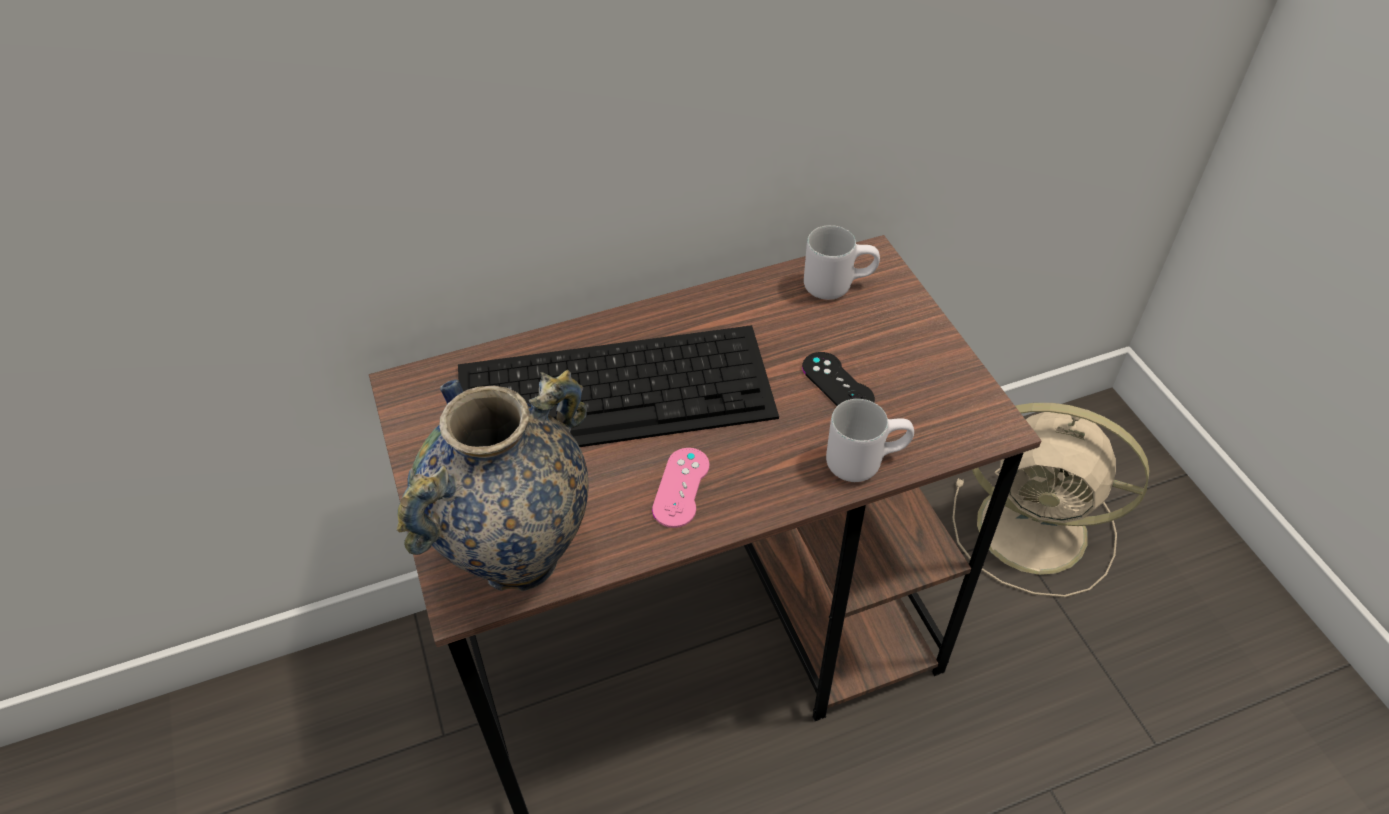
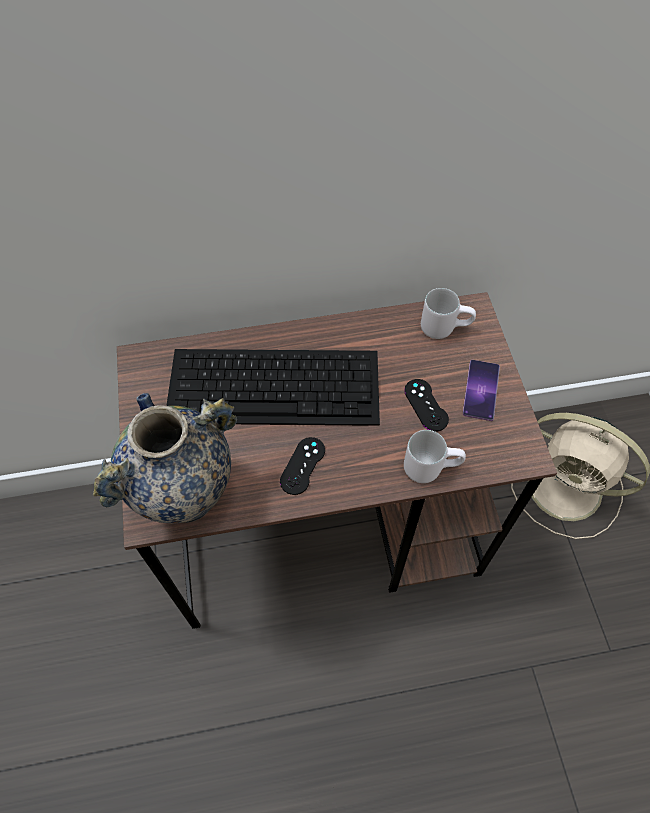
camera: 10 degrees right, 10 degrees up
pink game controller [652,448,709,528] -> black game controller [280,437,325,495]
none -> phone [463,360,500,421]

